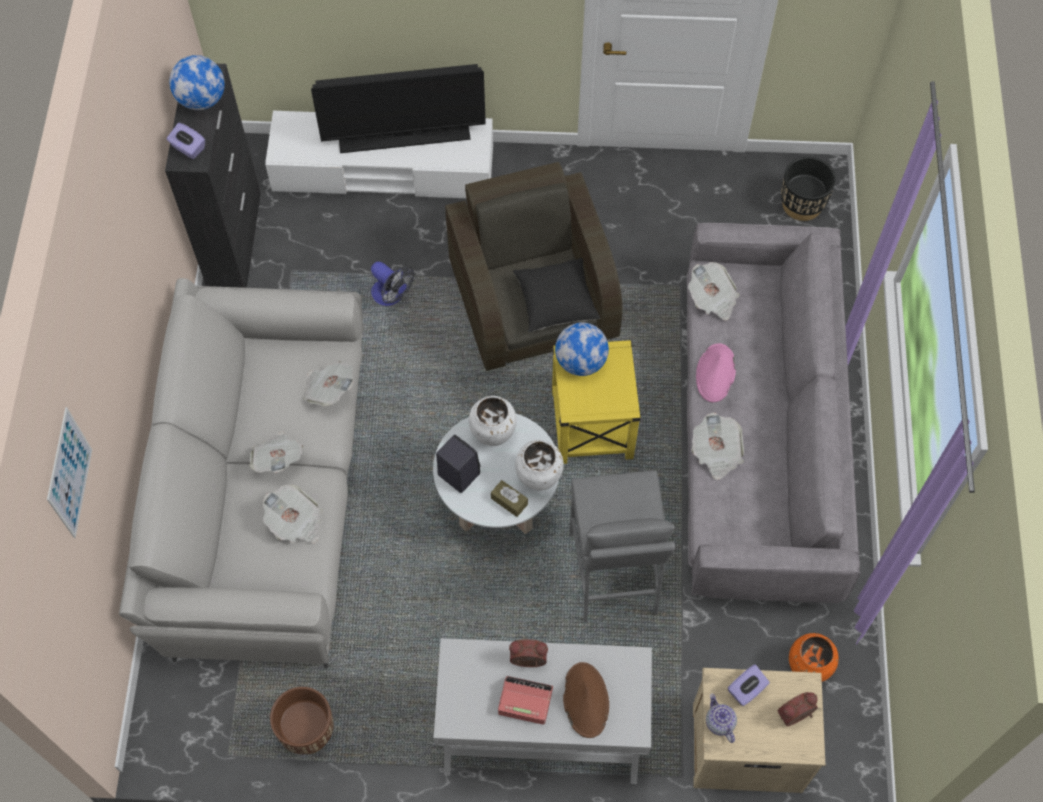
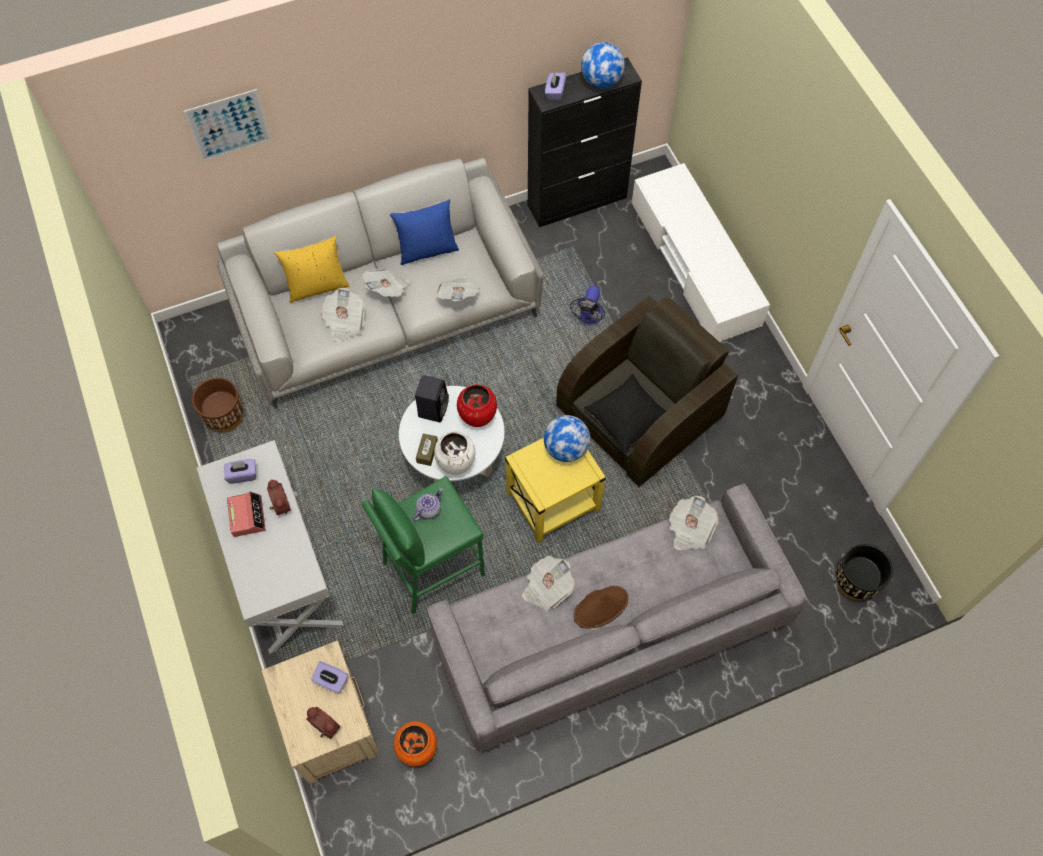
camera: 65 degrees right, 0 degrees up
television [311,64,486,153] -> none
white vase [469,396,517,446] -> red vase [457,384,497,427]
brown hat [563,662,609,738] -> brown hat moved to [574,586,629,629]
grey stool [569,470,675,622] -> green stool [362,476,485,614]
pink hat [696,343,736,402] -> none
teapot [706,694,737,743] -> teapot moved to [413,489,443,521]
none -> purple tissue box [224,459,256,484]
none -> yellow pillow [274,236,350,303]
none -> blue pillow [390,199,459,265]

